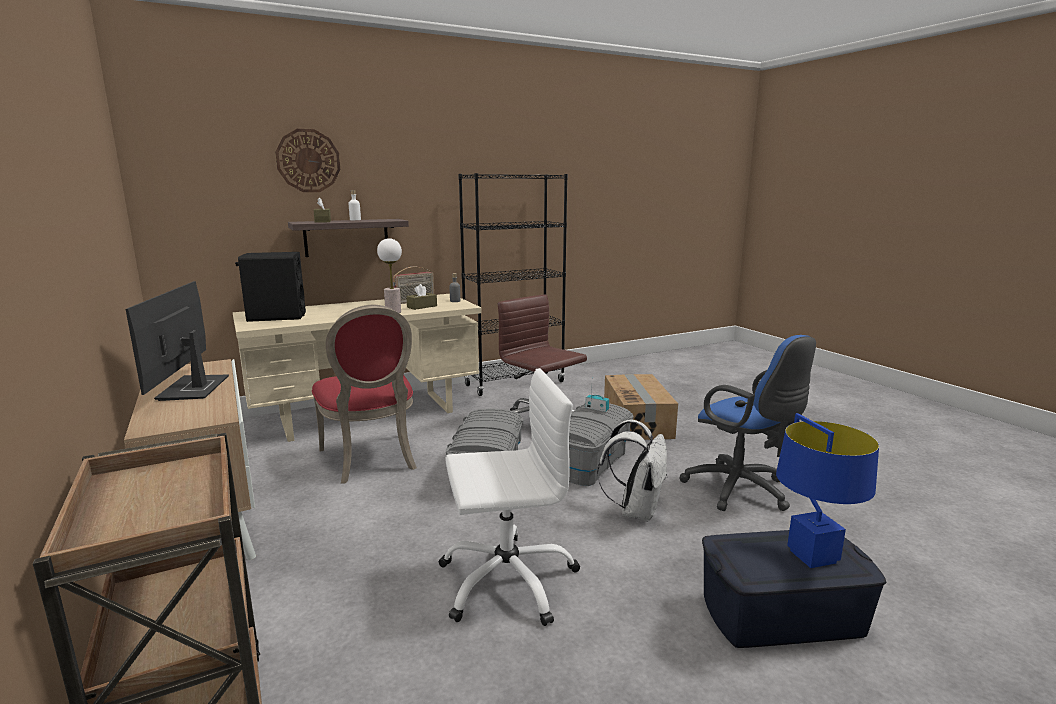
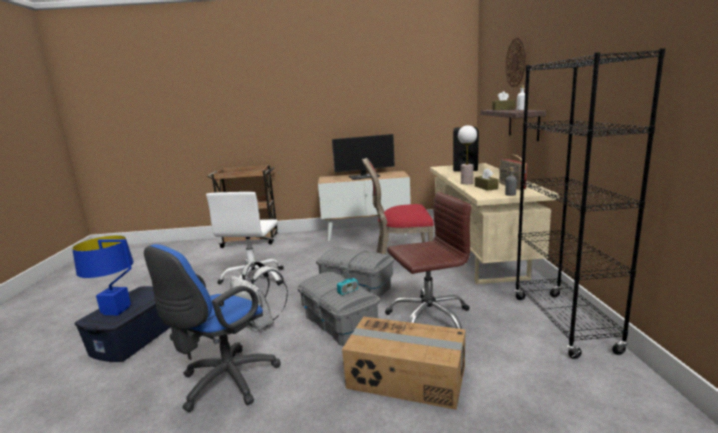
camera: 115 degrees right, 0 degrees up
monitor [126,281,229,401] -> monitor turned 150 degrees clockwise [332,134,395,180]
blue office chair [680,335,816,511] -> blue office chair turned 45 degrees counterclockwise [144,244,281,412]

